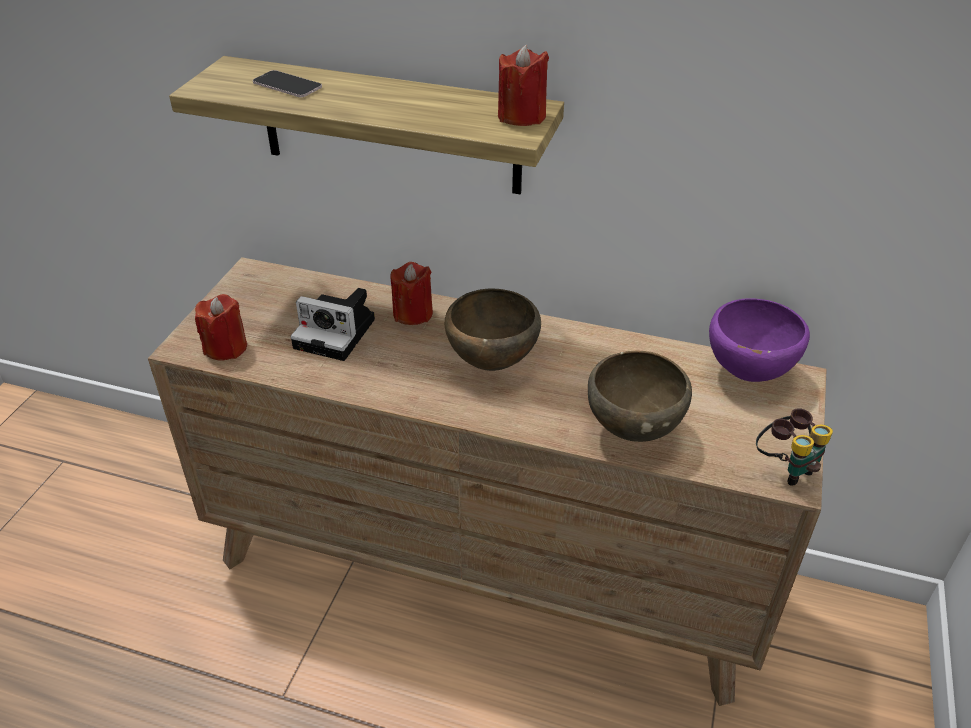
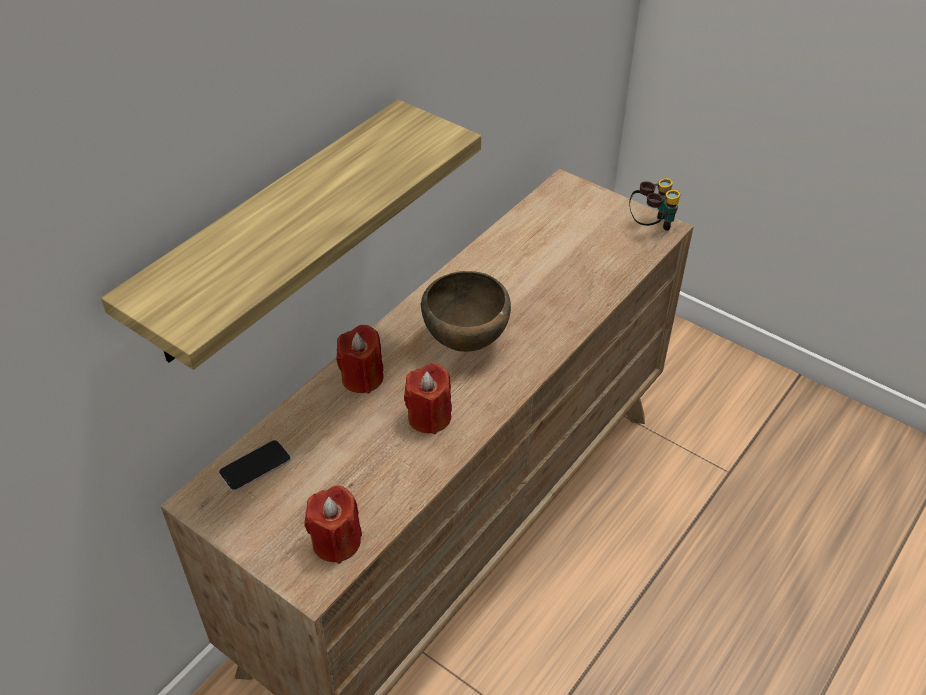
camera: 70 degrees left, 5 degrees up
phone [253,70,322,97] -> phone moved to [219,440,291,492]
camera [291,288,375,361] -> none
red candle [498,45,549,126] -> red candle moved to [404,363,452,434]
brown bowl [588,351,692,442] -> none
purple bowl [709,298,810,382] -> none

